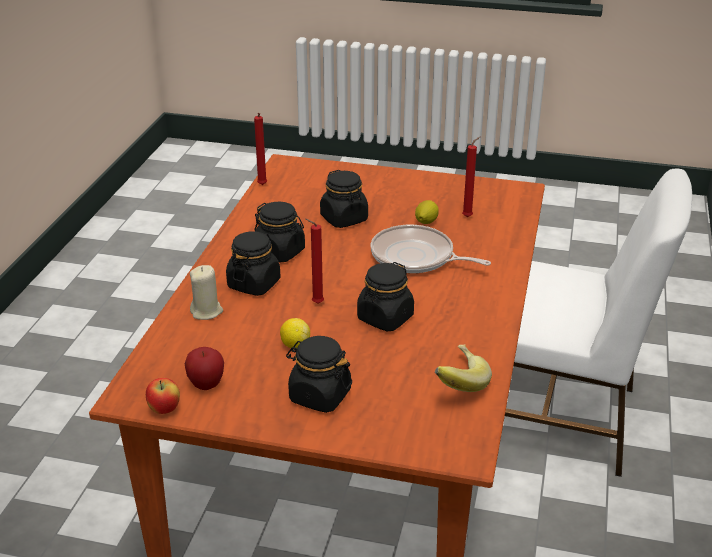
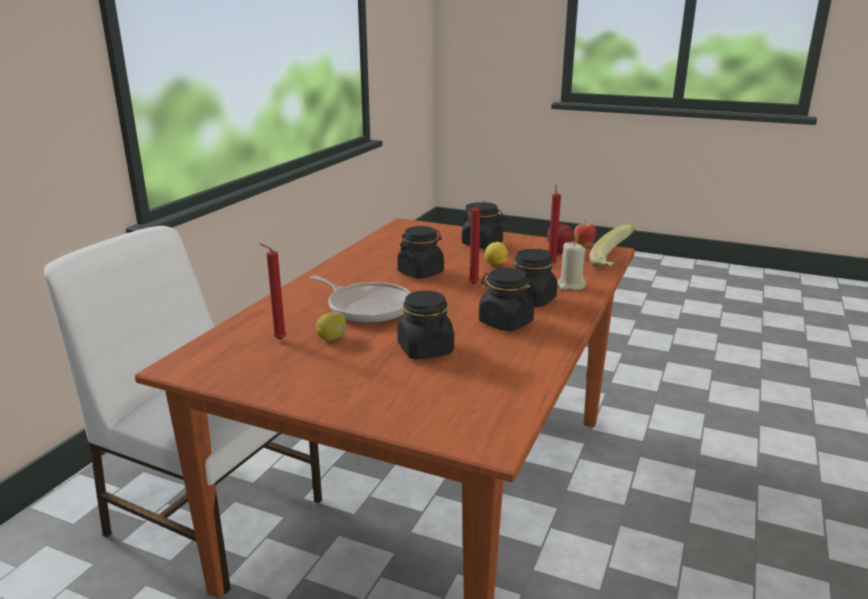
camera: 170 degrees left, 10 degrees down
red candle [254,113,267,185] -> red candle moved to [549,184,561,264]
banana [435,345,492,392] -> banana moved to [589,224,635,267]

